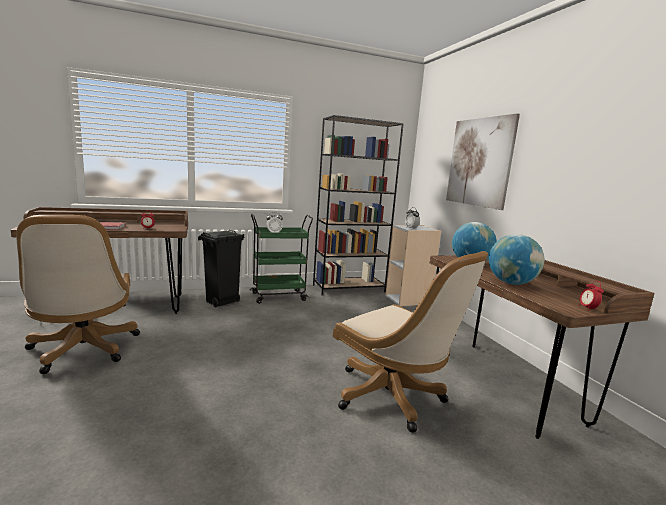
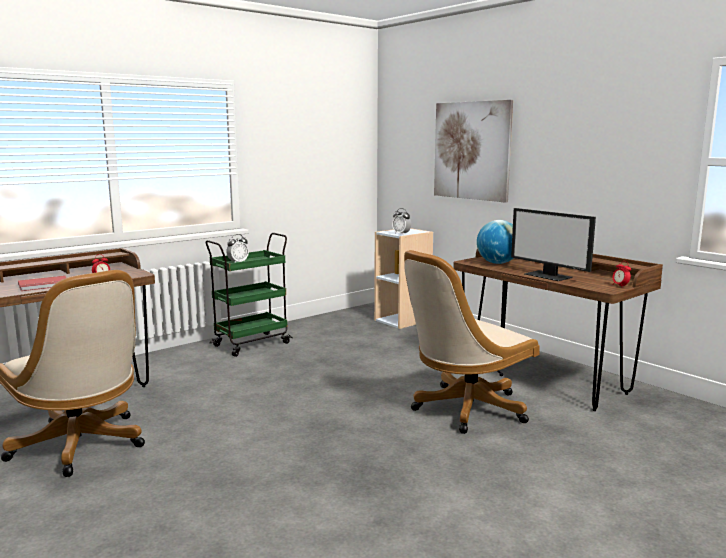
camera: 20 degrees left, 0 degrees up
black trash can [198,230,244,307] -> none
beige bookcase [313,115,404,295] -> none
office chair [332,251,488,433] -> office chair turned 120 degrees clockwise [404,250,540,434]
globe [489,234,544,285] -> monitor [511,208,596,281]

